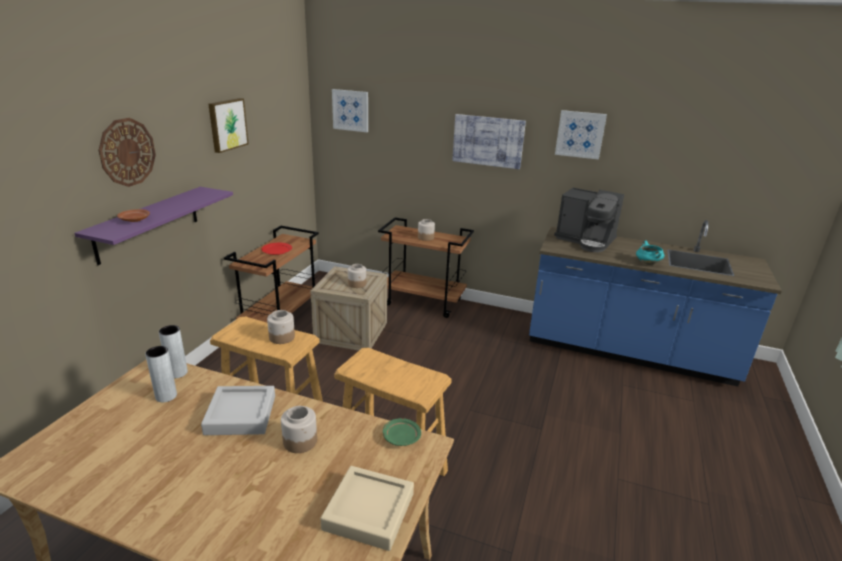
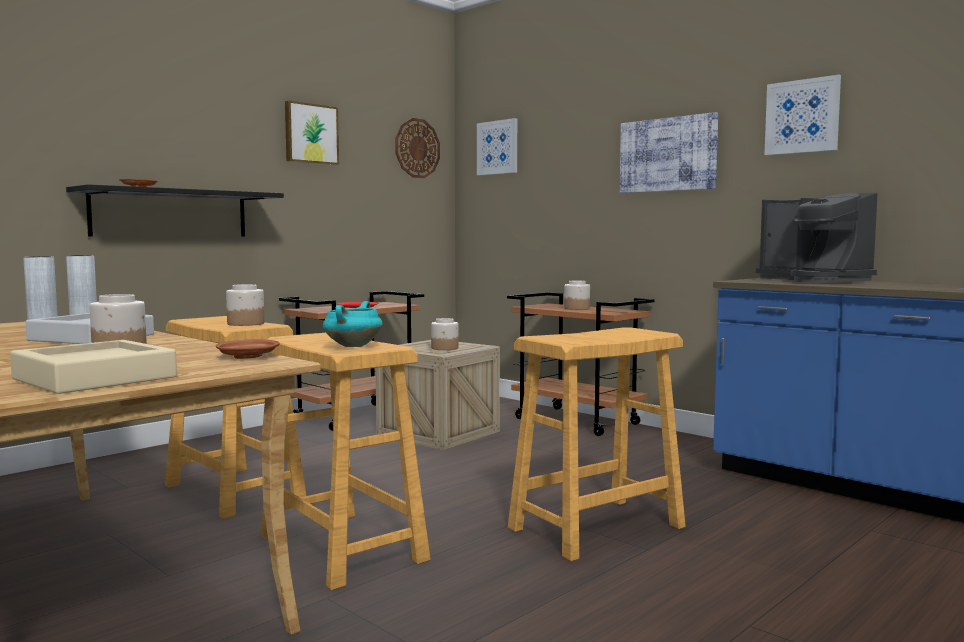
camera: 25 degrees right, 20 degrees down
purple shelf [74,187,233,265] -> black shelf [66,184,284,237]
wall clock [99,118,156,187] -> wall clock moved to [395,118,440,178]
green plate [383,418,421,446] -> brown plate [216,339,280,359]
turquoise cooking pot [636,241,664,265] -> turquoise cooking pot moved to [323,301,383,347]
none -> beige stool [508,328,686,561]

